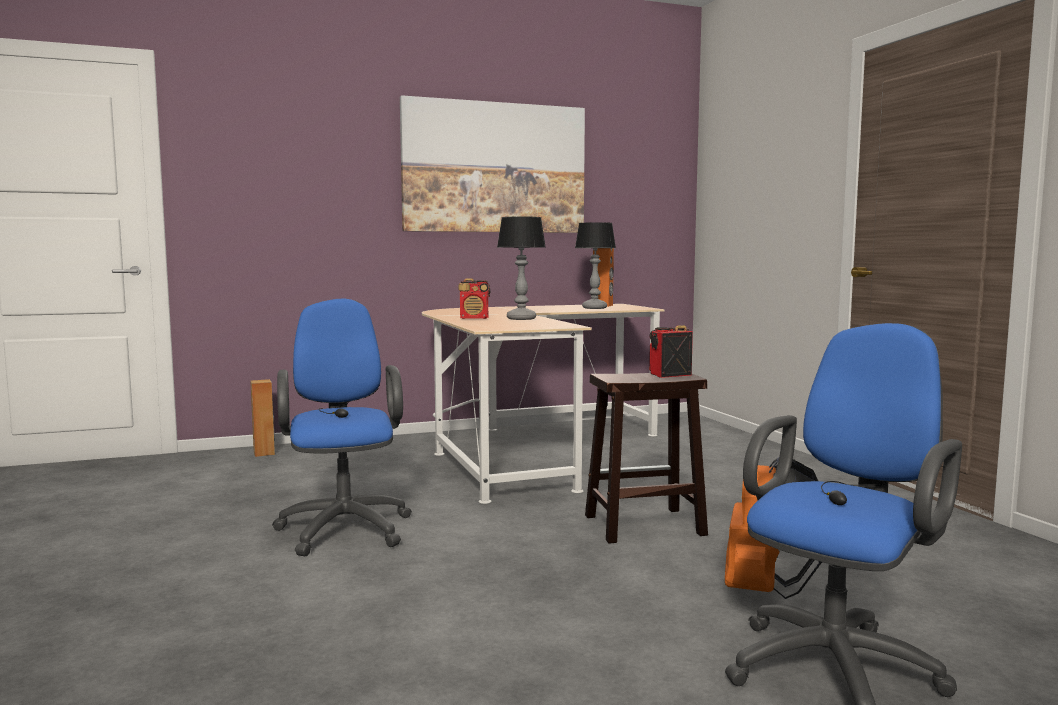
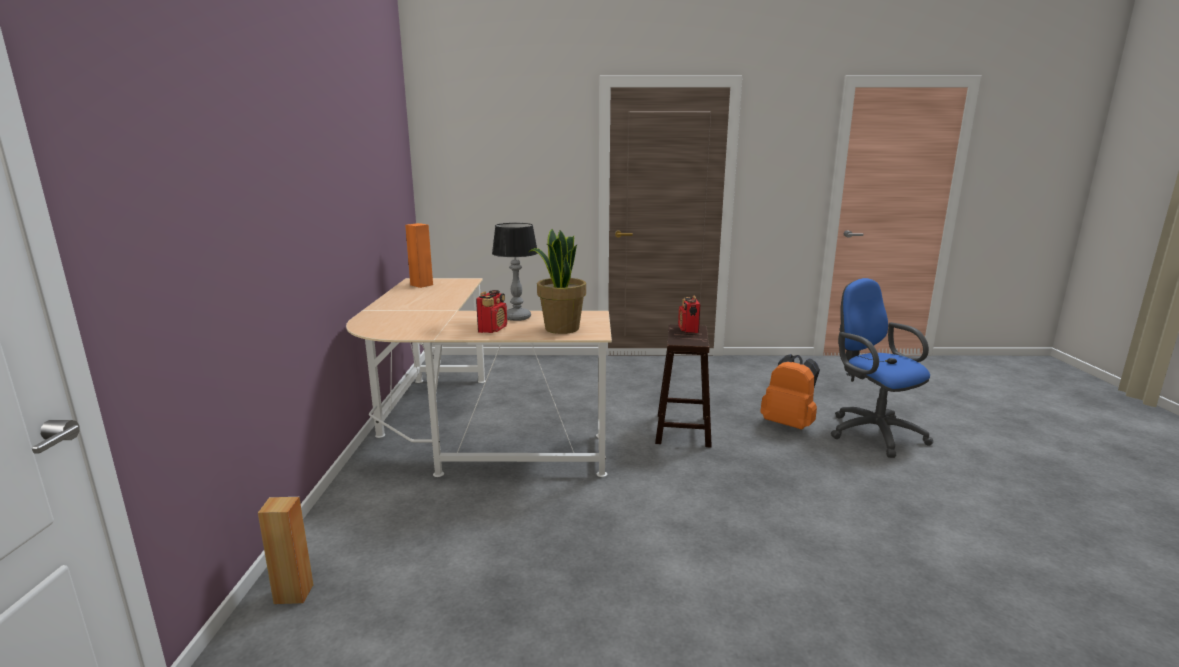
camera: 70 degrees left, 10 degrees up
blue office chair [272,299,412,556] -> none
picture [400,95,585,233] -> none
table lamp [575,222,616,309] -> none
none -> potted plant [529,229,586,334]

